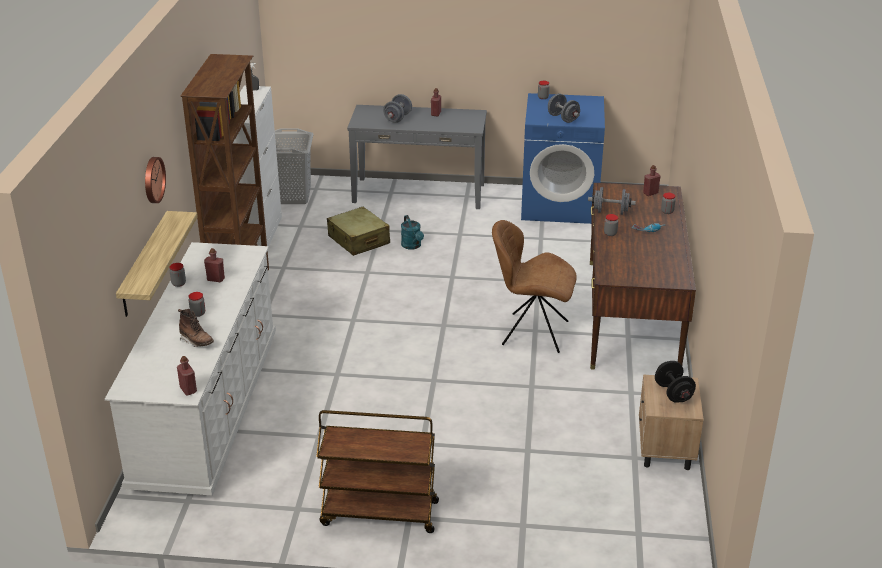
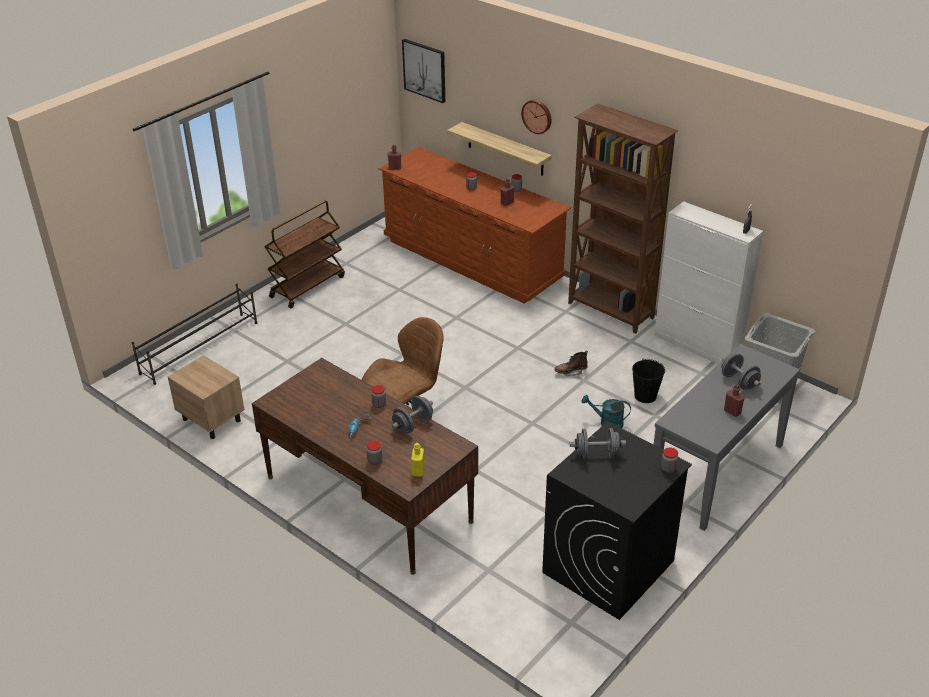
camera: 125 degrees right, 5 degrees up
white dresser [105,242,276,496] -> brown dresser [378,147,571,304]
brown boot [178,309,214,347] -> brown boot moved to [555,350,588,376]
beige suitcase [327,207,390,256] -> black bucket [632,358,665,403]
blue washing machine [521,93,605,224] -> black washing machine [542,421,692,620]
red bottle [643,165,660,196] -> yellow bottle [411,443,425,476]
black dumbbell [655,361,696,403] -> none
none -> black shoe rack [132,284,257,385]
none -> picture [402,39,445,103]

